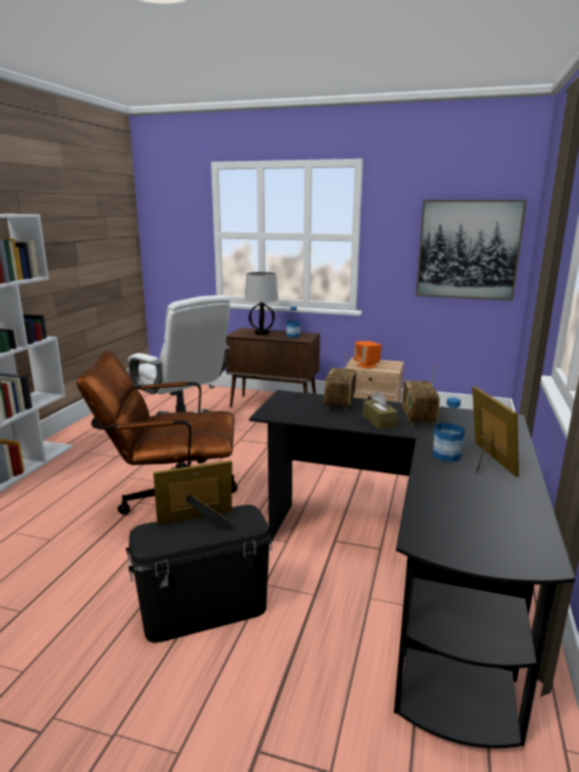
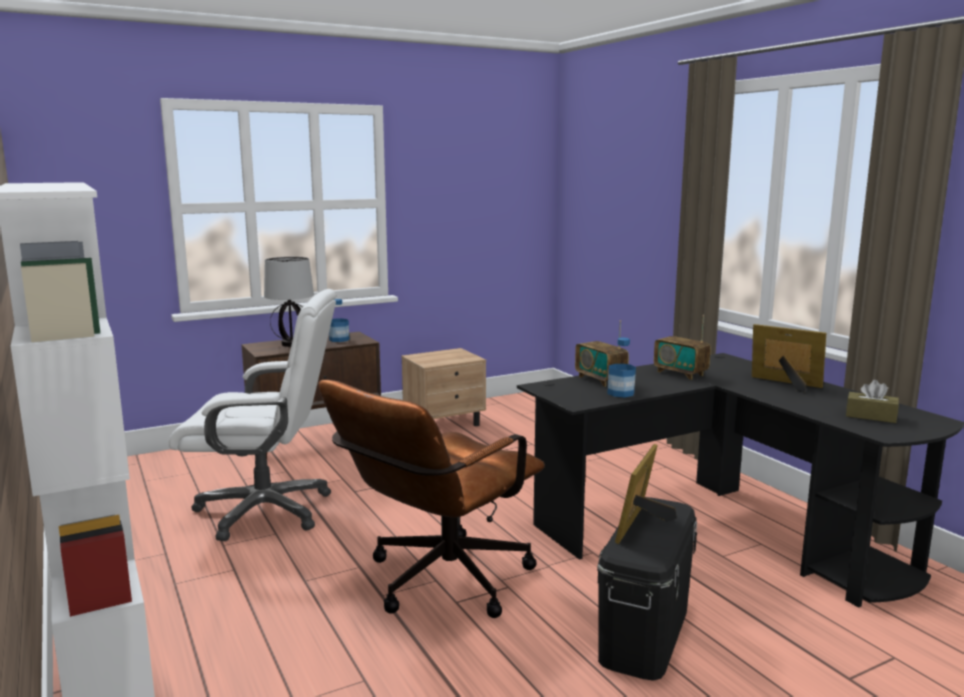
camera: 45 degrees left, 5 degrees down
orange speaker [353,341,382,369] -> none
brown tissue box [362,391,398,430] -> brown tissue box moved to [846,380,899,423]
picture [416,200,527,301] -> none
bottle [433,397,465,462] -> bottle moved to [607,338,636,397]

